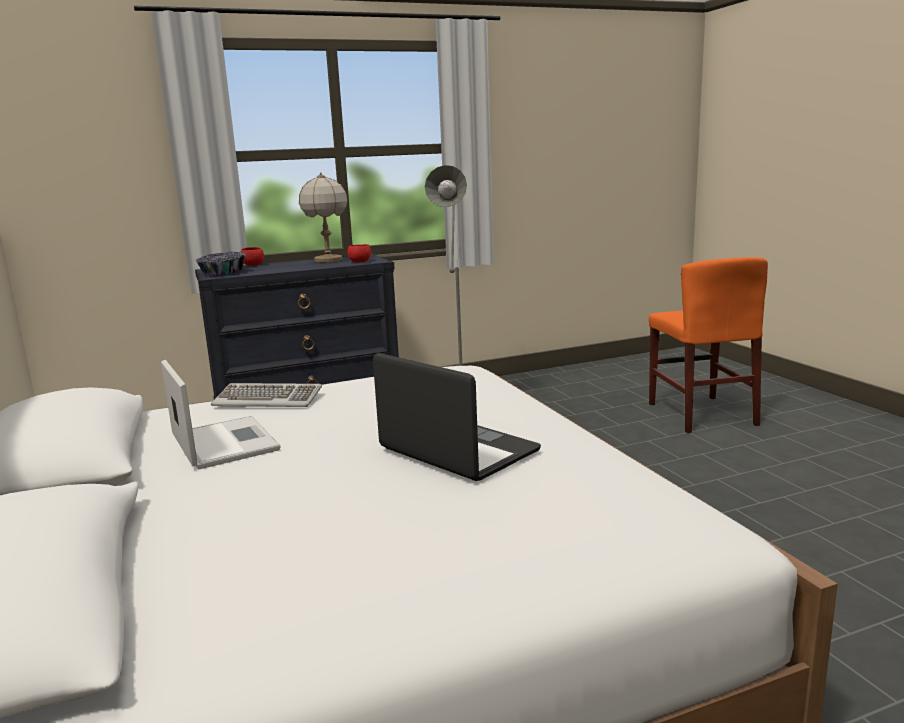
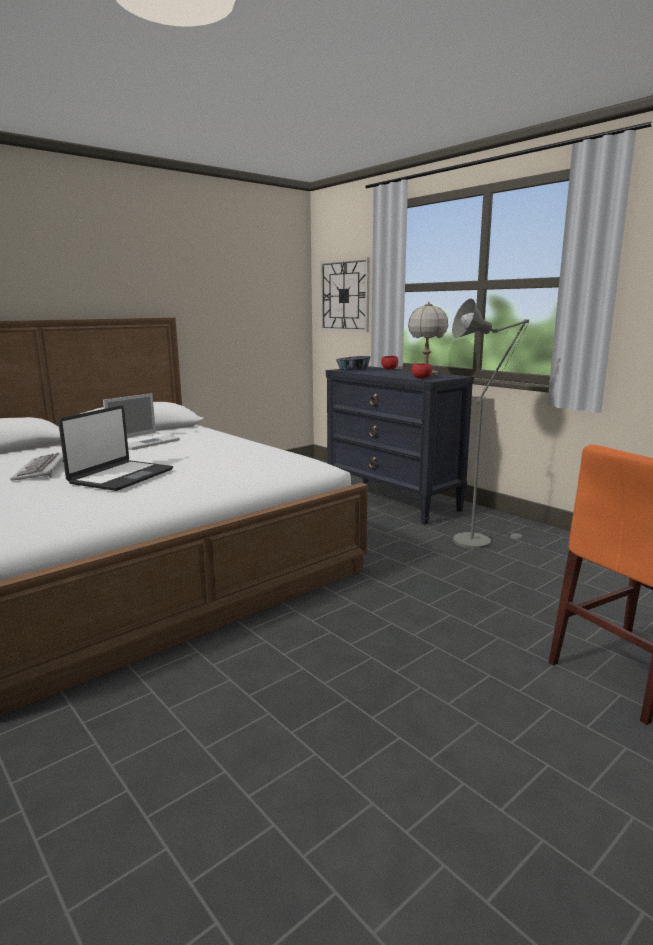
camera: 70 degrees right, 0 degrees up
keyboard [211,383,322,407] -> keyboard moved to [10,452,64,481]
none -> wall clock [320,257,370,332]

